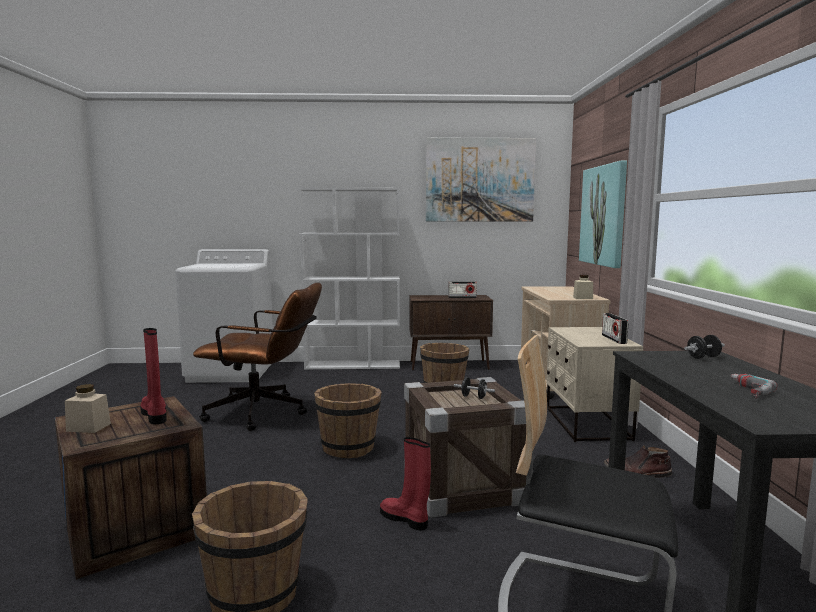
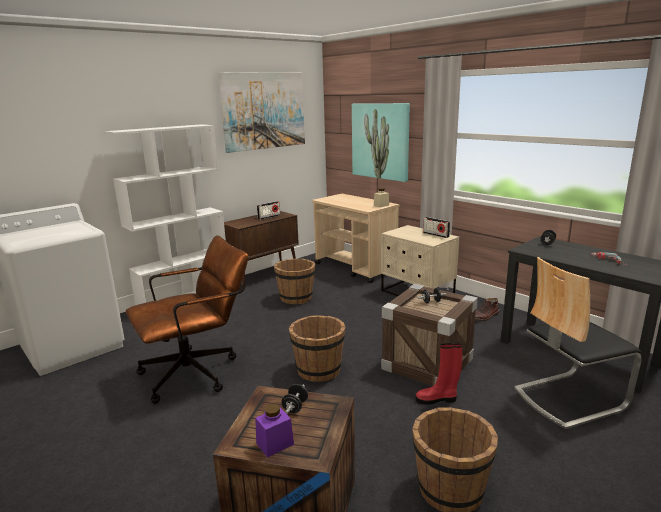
camera: 40 degrees left, 10 degrees up
beige jar [65,384,111,433] -> purple jar [255,404,294,457]
red boot [140,328,166,424] -> black dumbbell [282,384,308,414]

